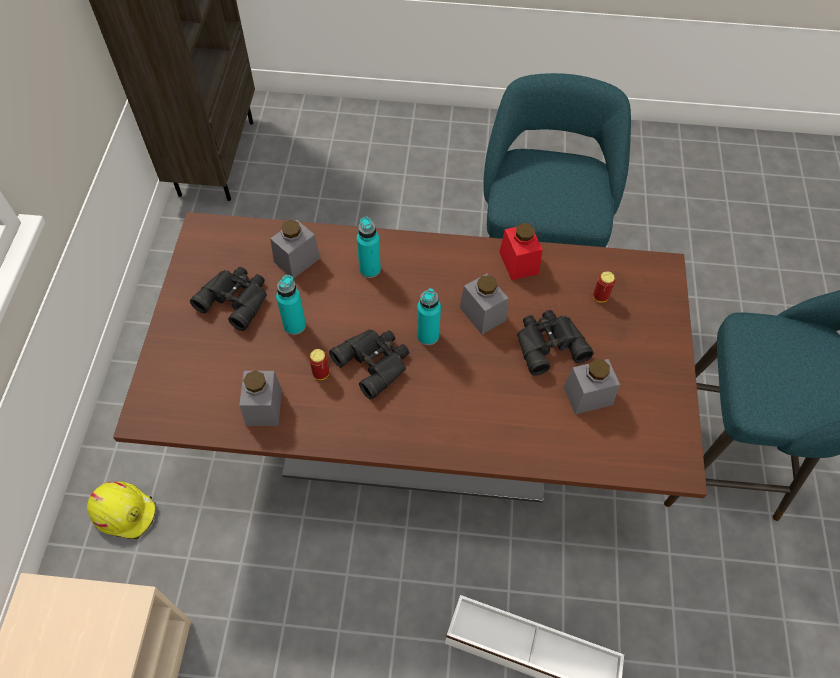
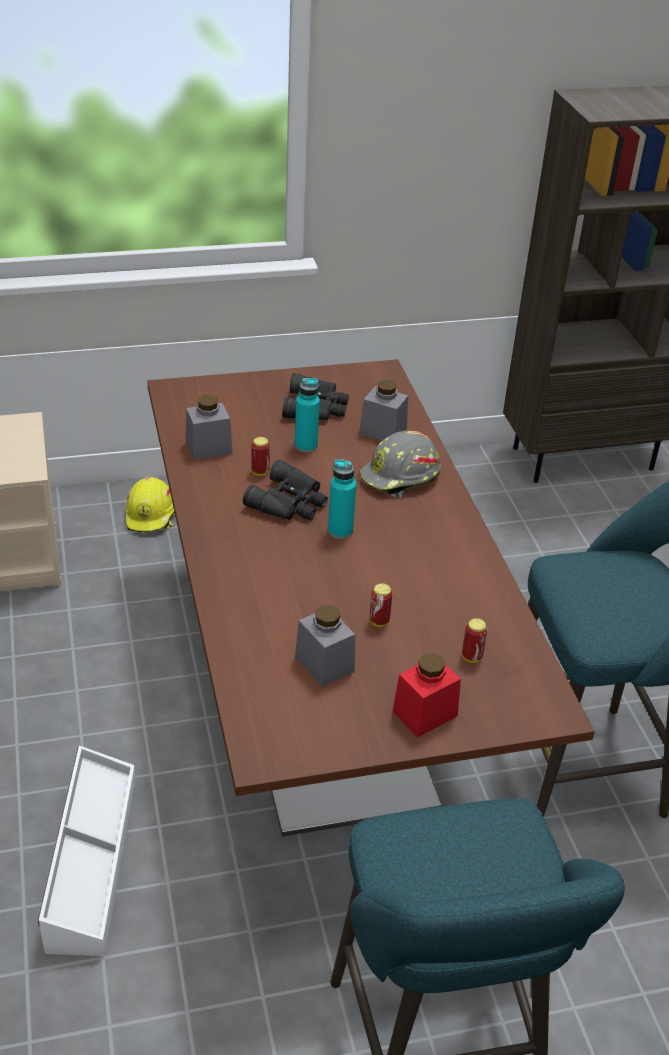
camera: 70 degrees right, 20 degrees down
turquoise bottle [357,217,381,278] -> grey hard hat [359,431,441,498]
grey jar [460,274,508,335] -> none
red jar [499,223,543,280] -> red jar moved to [392,653,461,737]
black binoculars [517,310,594,376] -> can [369,583,392,627]

